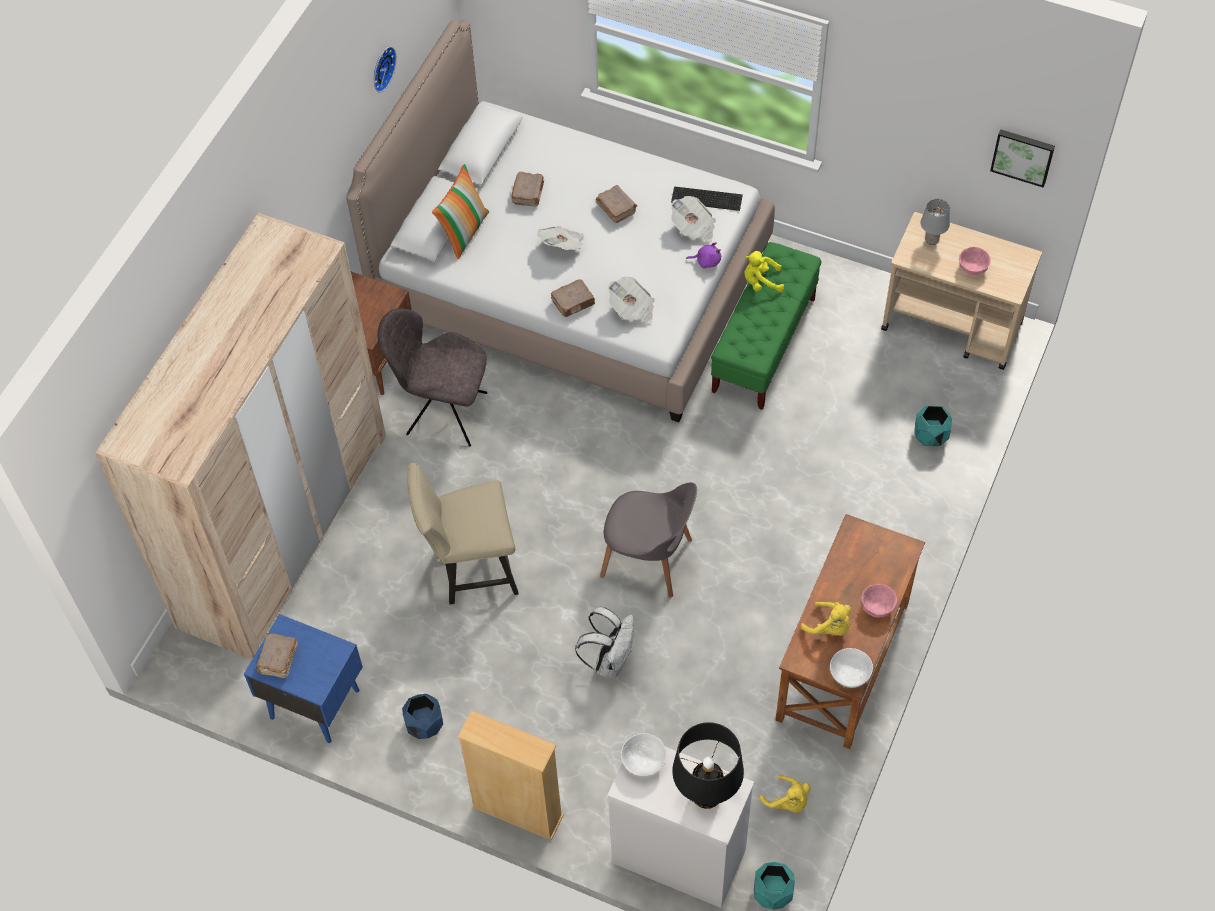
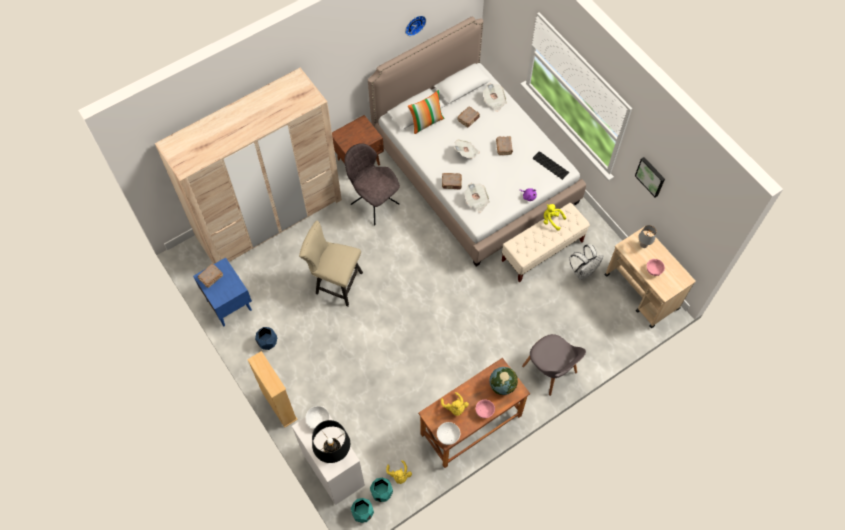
camera: 30 degrees right, 5 degrees up
white backpack [575,607,634,678] -> white backpack moved to [570,244,604,280]
grey chair [600,482,697,597] -> grey chair moved to [522,334,586,396]
newspaper [671,196,716,243] -> newspaper moved to [483,83,507,112]
green bench [711,242,821,410] -> beige bench [502,203,590,282]
turquoise planter [914,406,952,446] -> turquoise planter moved to [370,478,393,502]
picture [990,129,1055,188] -> picture moved to [635,157,665,197]
none -> globe [489,367,518,395]

